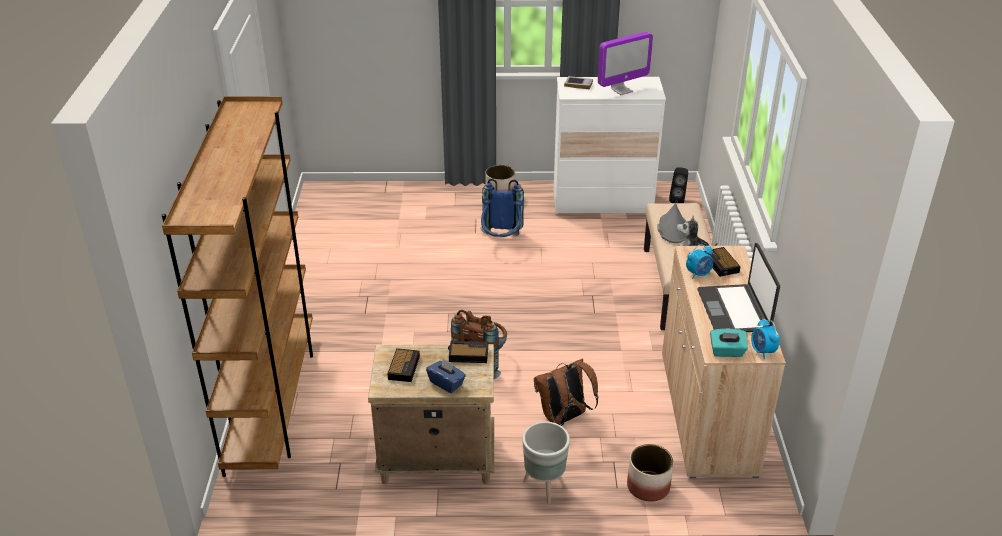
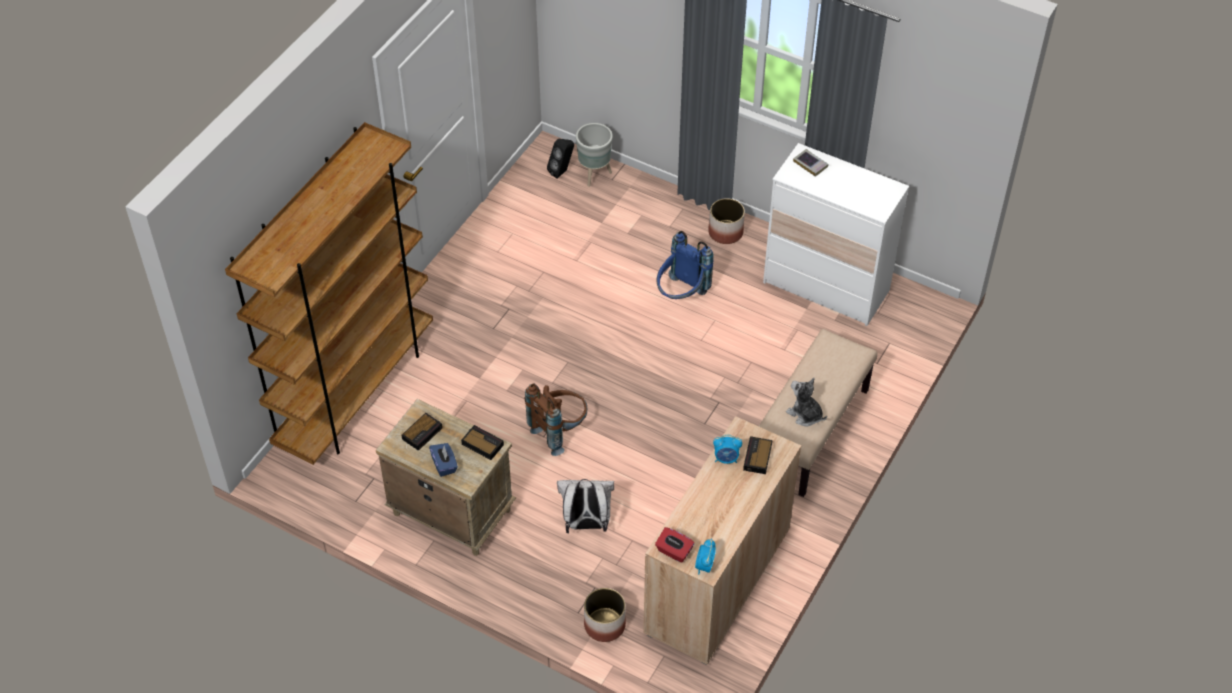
camera: 30 degrees right, 15 degrees up
grey planter [522,421,570,504] -> grey planter moved to [576,123,613,187]
brown backpack [534,359,598,426] -> white backpack [557,479,614,533]
monitor [598,32,653,95] -> none
grey hat [657,203,687,243] -> none
black speaker [669,167,688,203] -> black speaker moved to [547,139,574,179]
laptop [697,243,780,332] -> none
turquoise tissue box [710,329,748,357] -> red tissue box [655,527,694,563]

